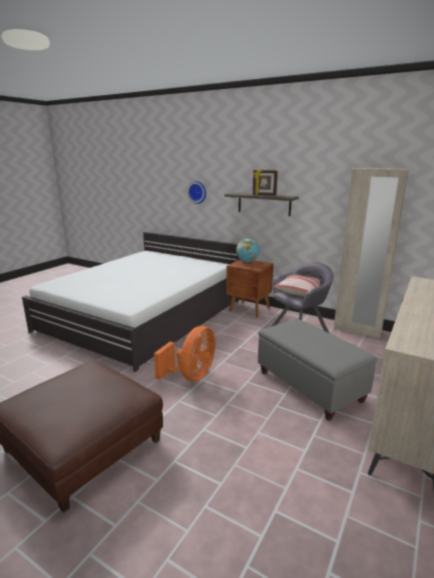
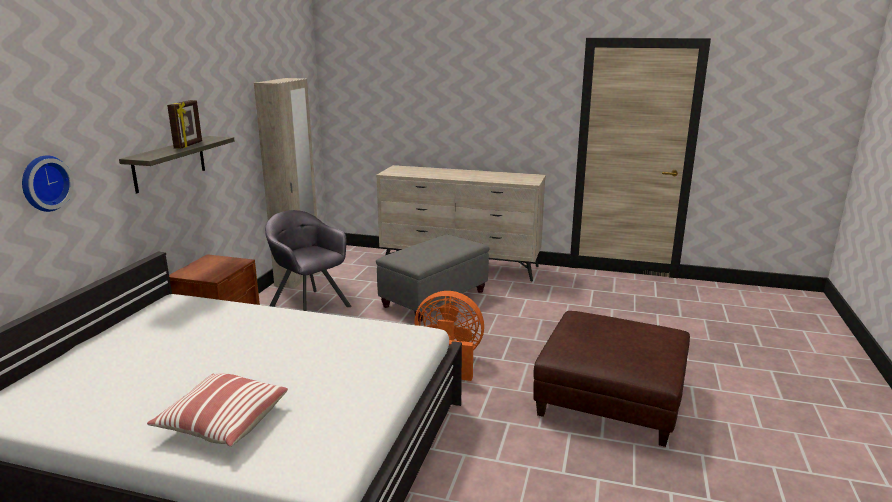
camera: 105 degrees left, 0 degrees up
globe [236,239,260,262] -> none
pillow [274,275,320,296] -> pillow moved to [147,373,288,447]

